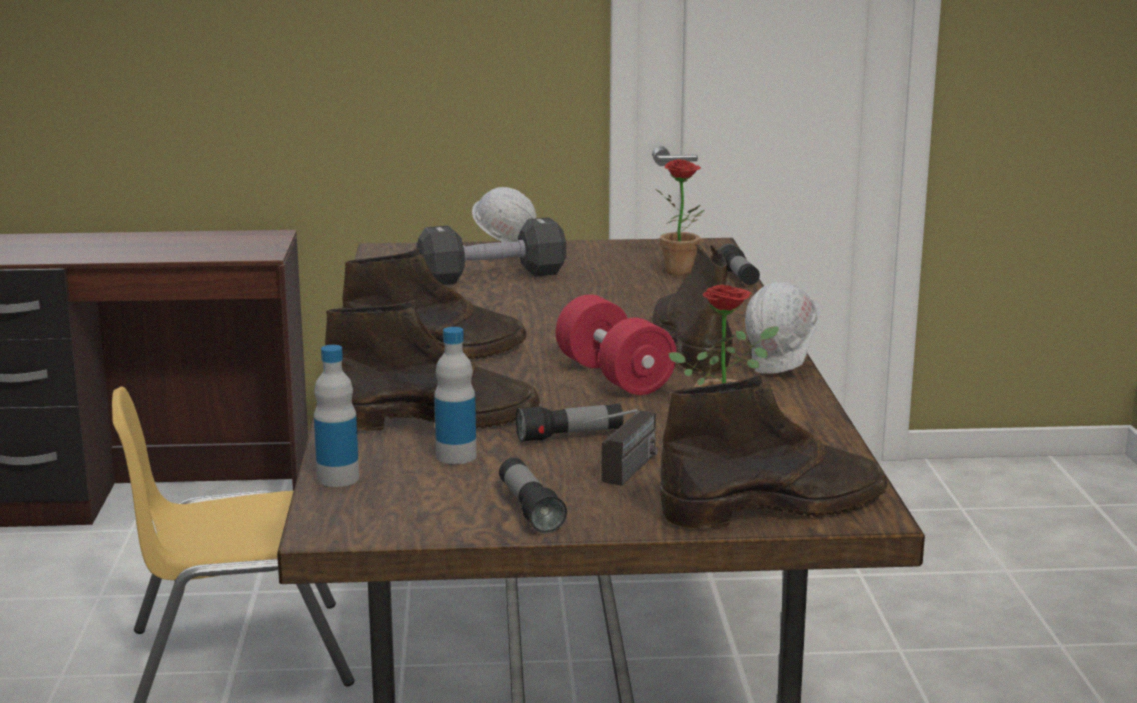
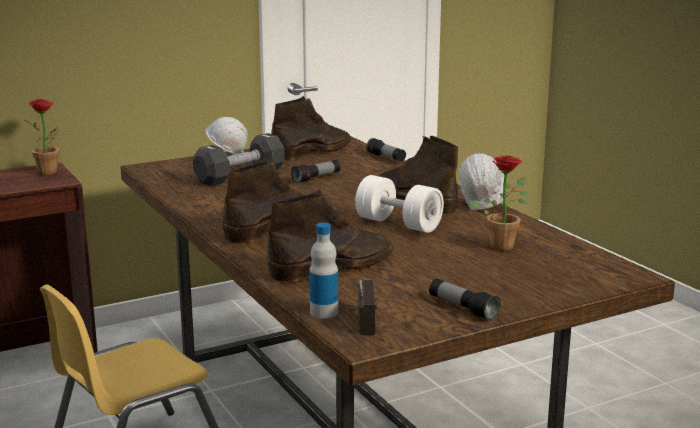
camera: 25 degrees left, 0 degrees up
bottle [434,327,476,464] -> none
flashlight [516,403,623,443] -> flashlight moved to [291,160,341,183]
red dumbbell [556,295,676,395] -> white dumbbell [355,175,444,233]
radio [583,409,658,486] -> radio moved to [358,280,377,335]
potted plant [656,159,705,275] -> potted plant moved to [25,99,59,175]
brown boot [660,373,888,529] -> brown boot moved to [271,96,351,160]

